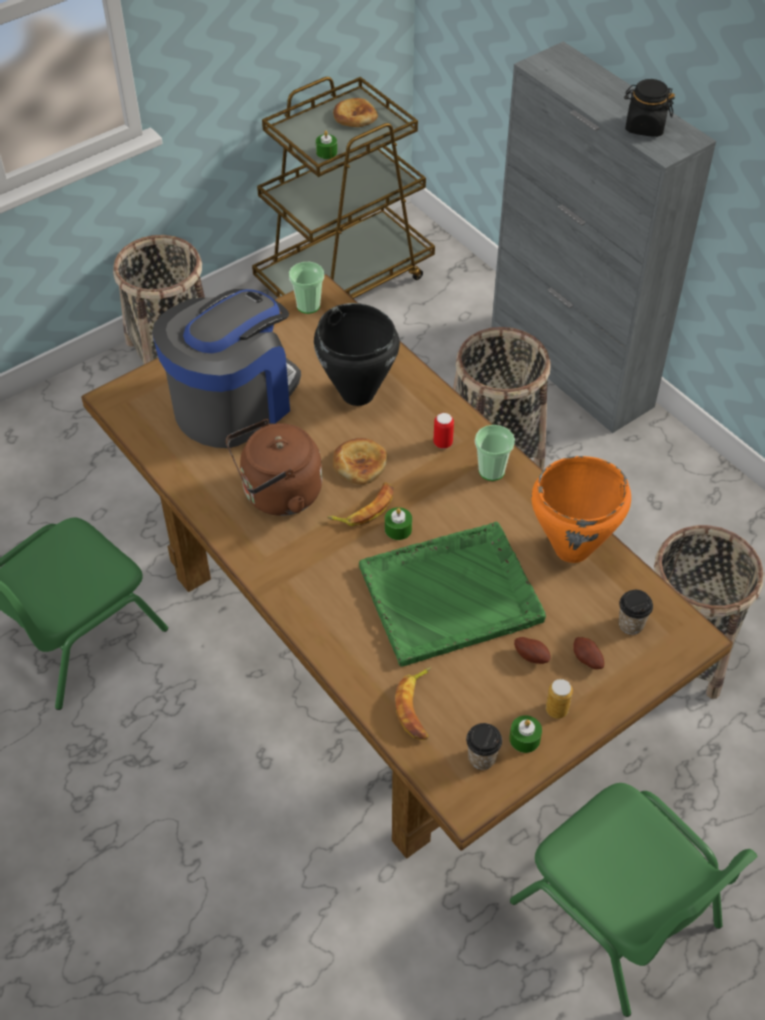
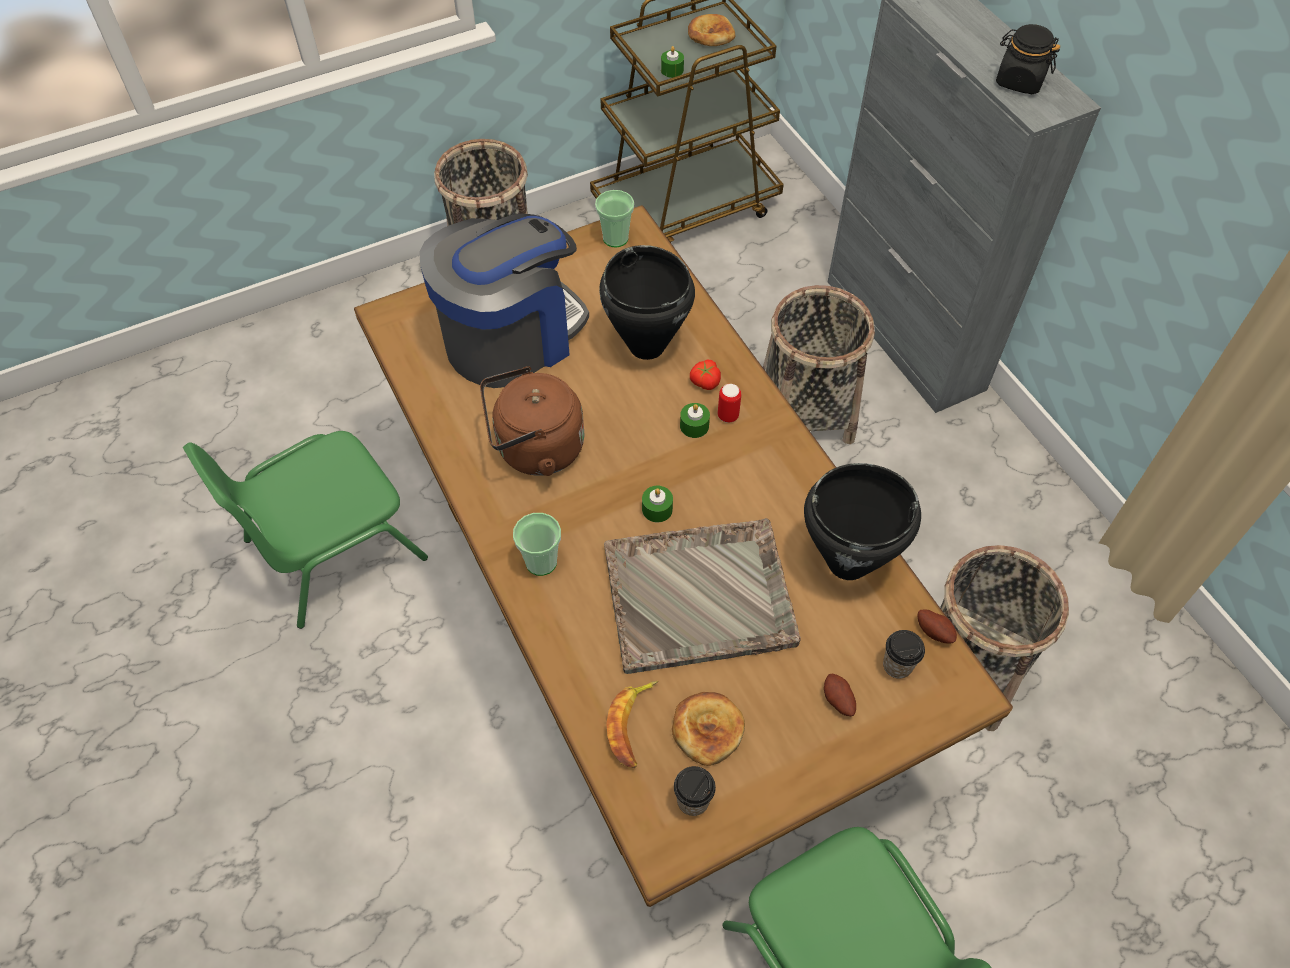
camera: 10 degrees right, 5 degrees up
banana [327,482,393,526] -> none
bread [333,438,387,485] -> bread moved to [672,692,745,766]
green tray [359,522,546,667] -> grey tray [604,518,801,674]
cup [475,425,515,481] -> cup moved to [513,513,561,576]
green candle [509,715,542,753] -> green candle moved to [680,403,710,438]
potato [514,637,551,664] -> potato moved to [917,609,957,644]
orange cooking pot [531,456,631,563] -> black cooking pot [804,463,921,580]
can [546,679,573,719] -> none
none -> tomato [690,359,721,390]

